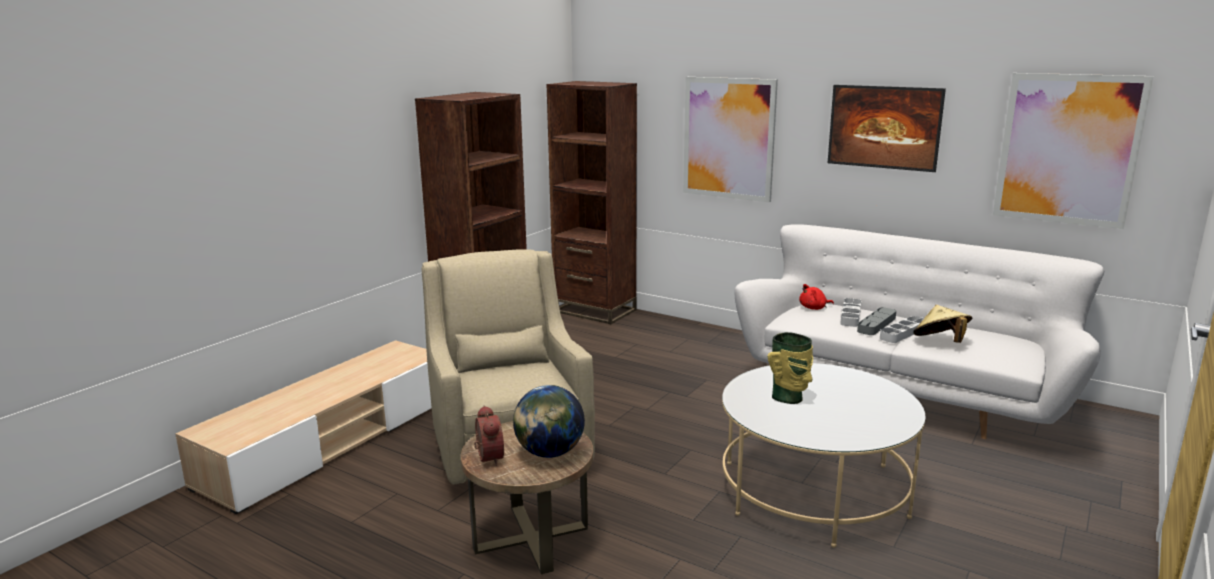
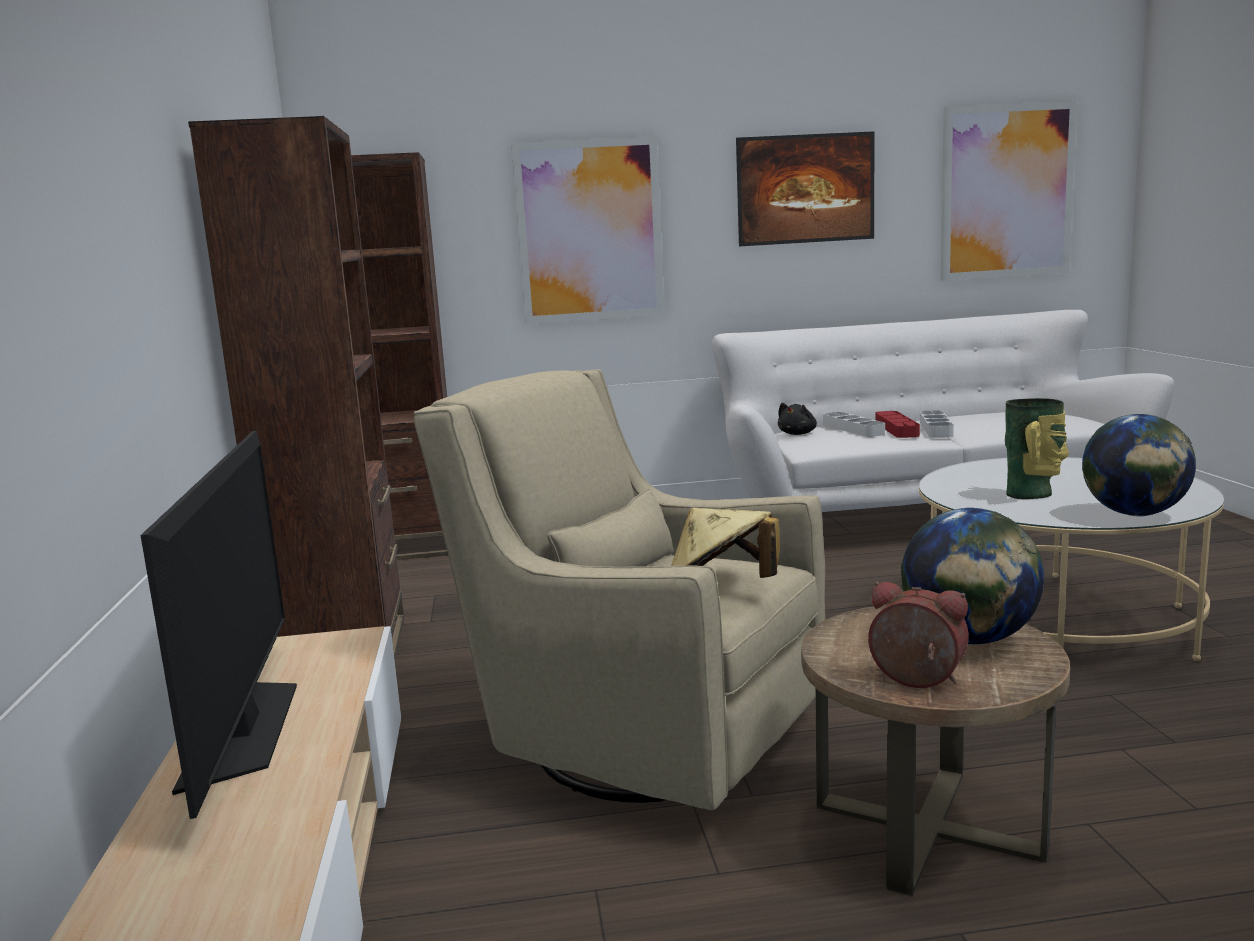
camera: 40 degrees left, 5 degrees down
red plush toy [799,284,834,310] -> black plush toy [778,403,817,435]
grey tray [857,307,896,335] -> red tray [875,411,920,438]
beige hat [913,305,972,343] -> beige hat moved to [671,508,780,578]
none -> television [140,431,297,819]
none -> globe [1082,414,1196,517]

